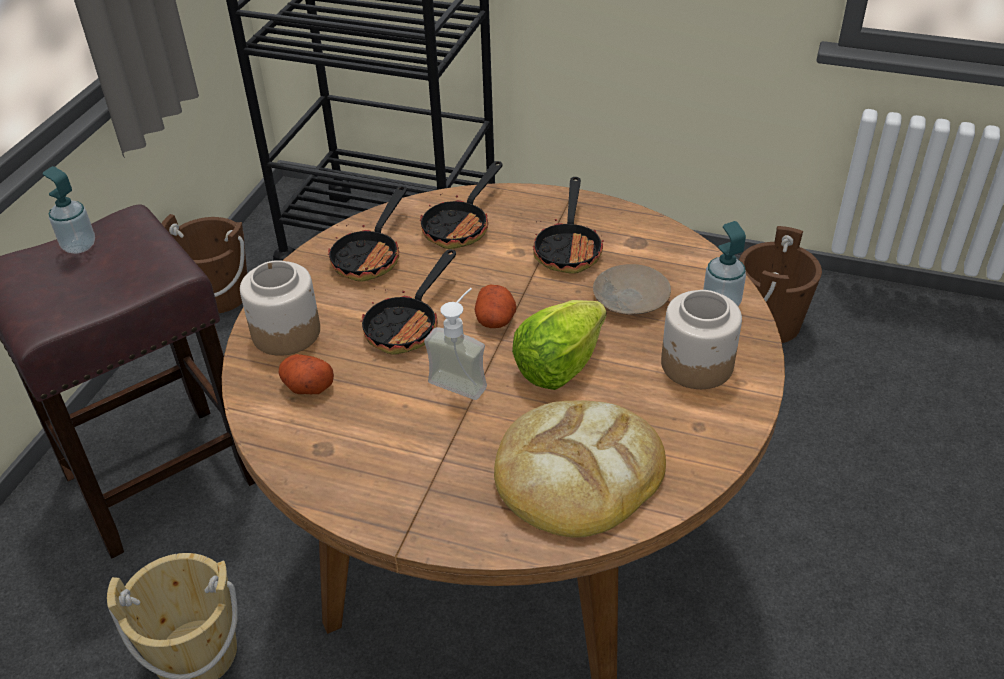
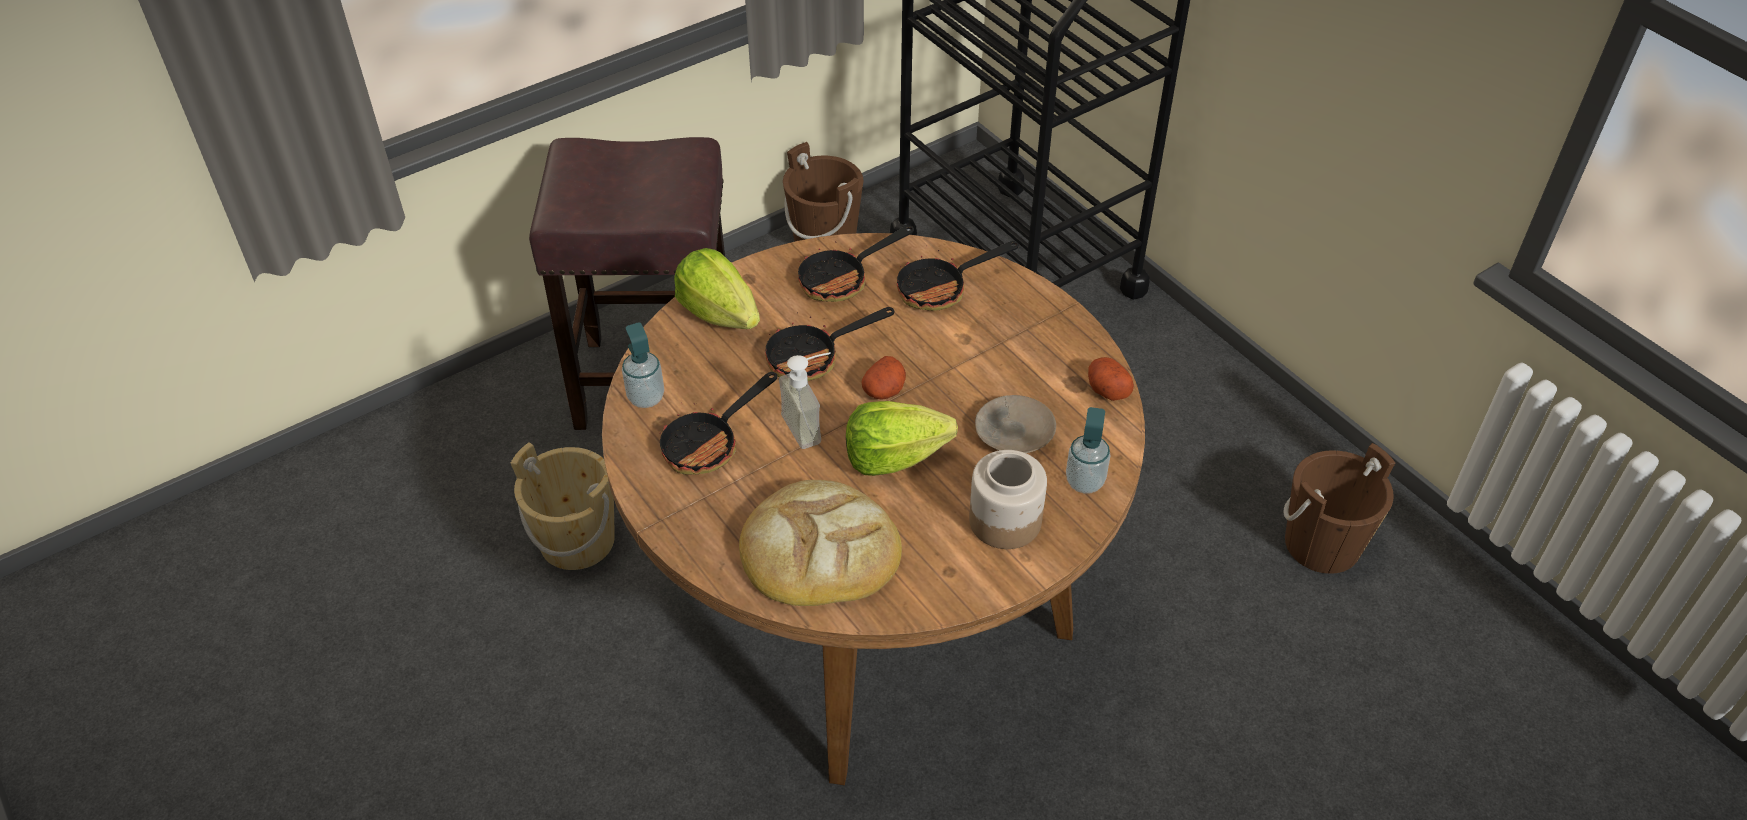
camera: 35 degrees right, 5 degrees up
soap dispenser [43,166,95,254] -> soap dispenser moved to [622,322,664,408]
jar [240,260,320,356] -> lettuce [674,248,760,329]
potato [279,354,334,394] -> potato moved to [1088,357,1134,401]
frying pan [533,177,604,274] -> frying pan moved to [659,372,777,475]

